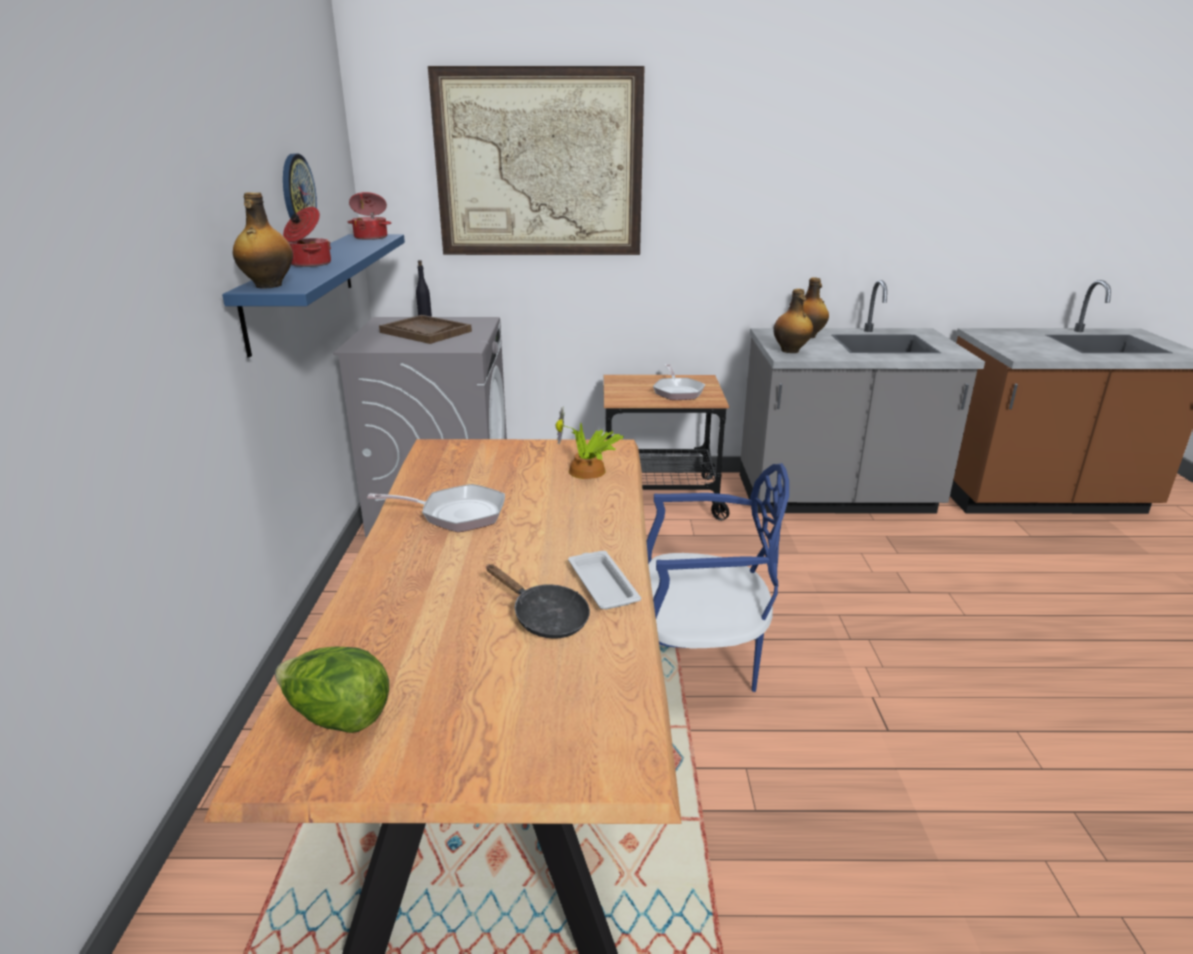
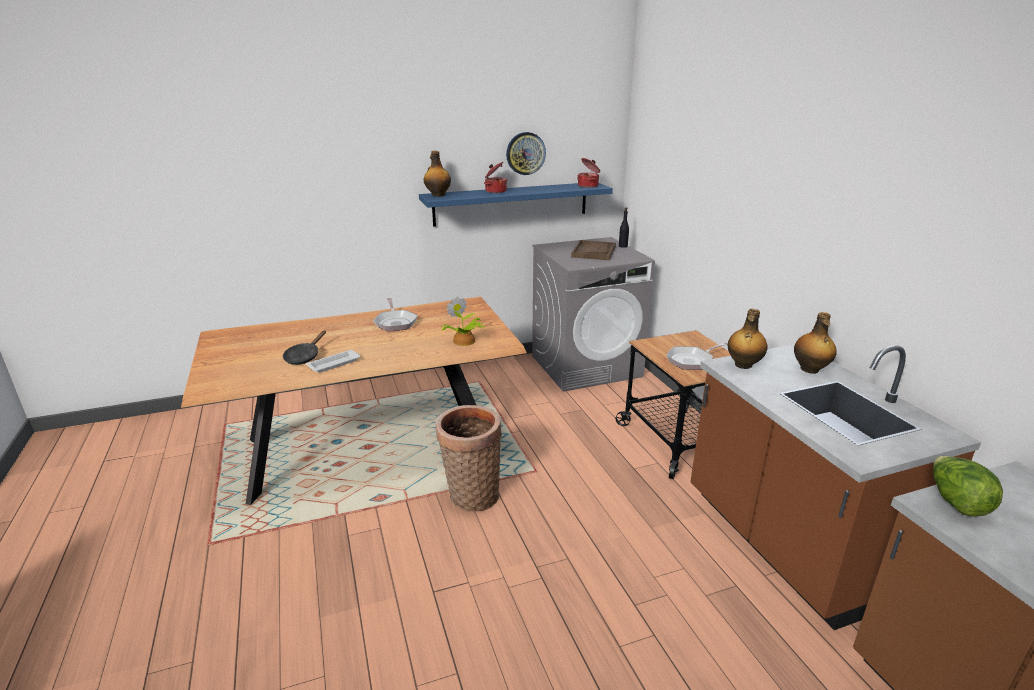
camera: 70 degrees right, 0 degrees up
lettuce [275,647,389,733] -> lettuce moved to [933,456,1003,516]
picture [428,66,645,255] -> none
blue chair [647,463,789,692] -> basket [436,405,502,512]
grey counter [740,280,985,514] -> brown counter [690,344,981,630]

